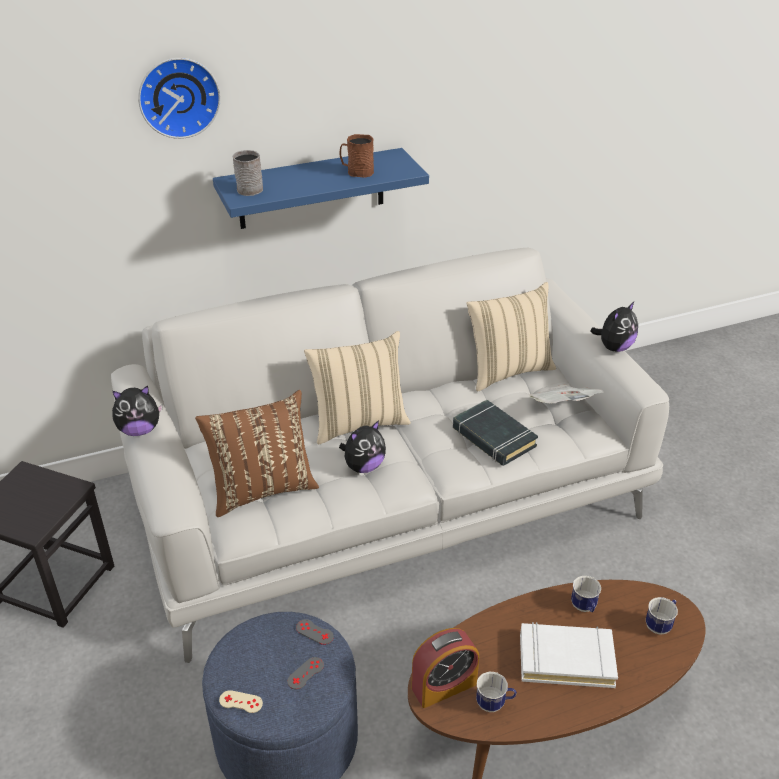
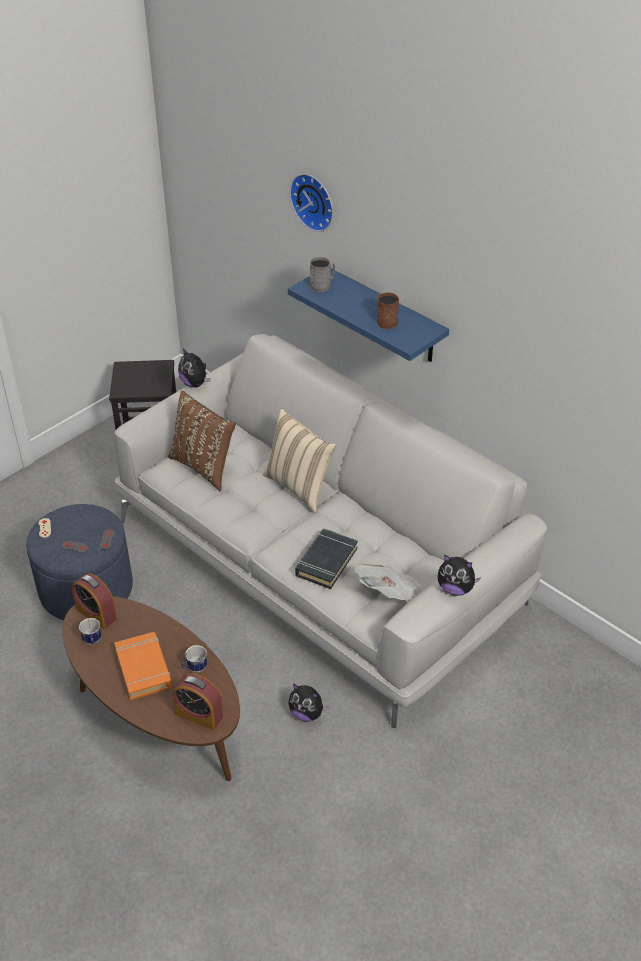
camera: 65 degrees right, 5 degrees up
plush toy [339,420,386,473] -> plush toy moved to [288,684,329,721]
beige pillow [466,282,556,392] -> none
white book [520,622,618,688] -> orange book [114,632,172,700]
mug [646,597,678,635] -> alarm clock [173,673,223,730]

